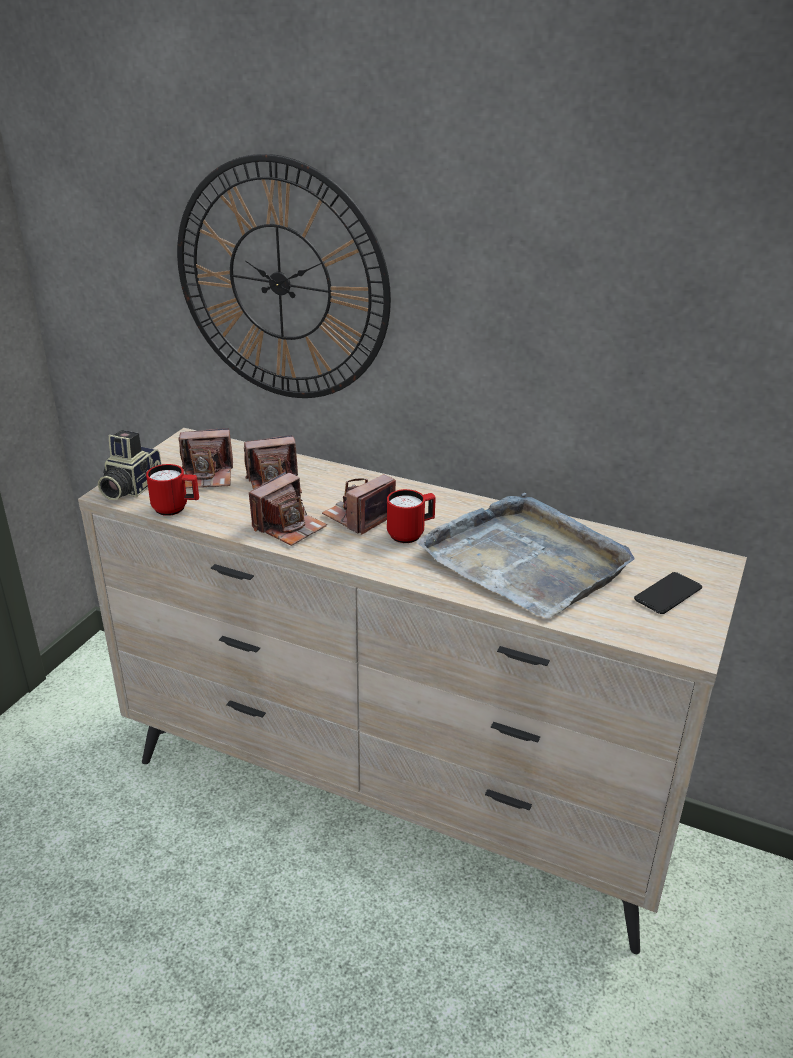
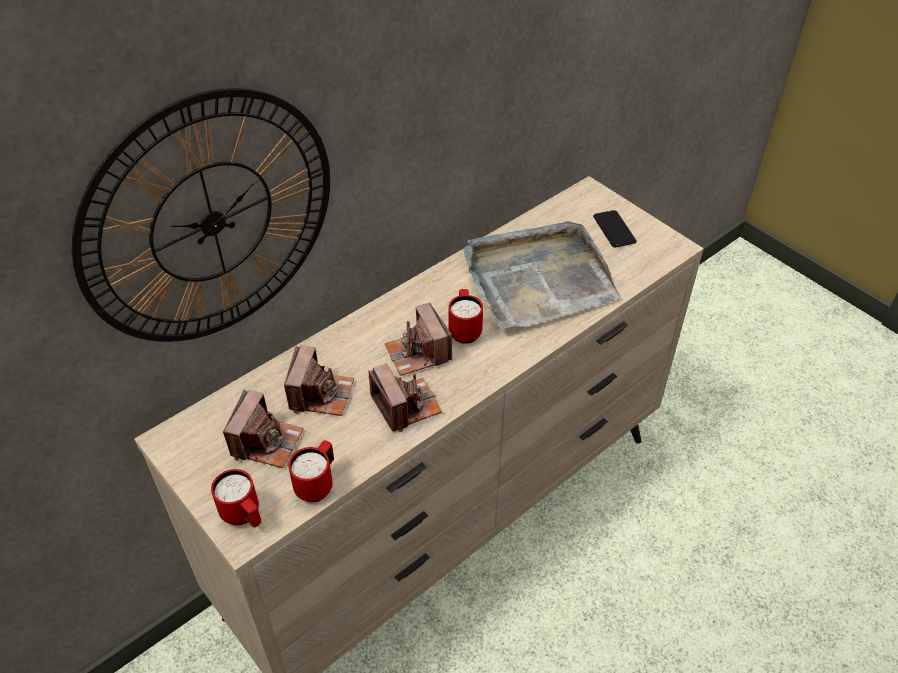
camera: 65 degrees left, 15 degrees up
camera [98,430,162,500] -> red mug [211,469,261,527]

